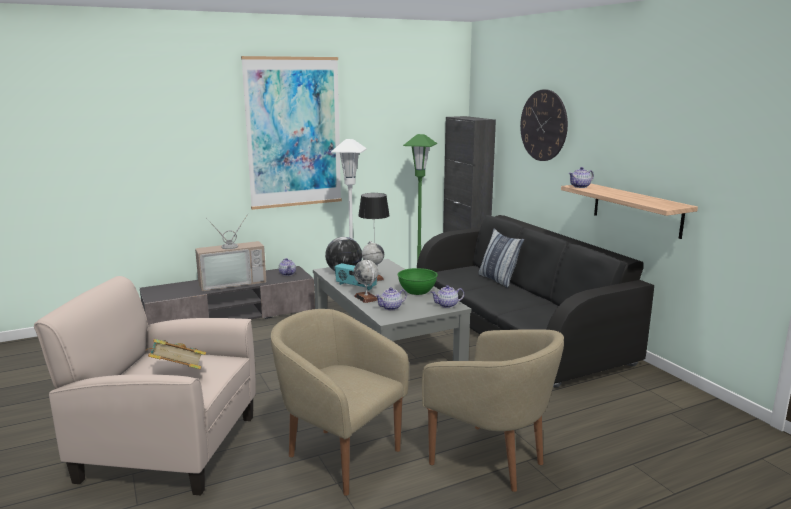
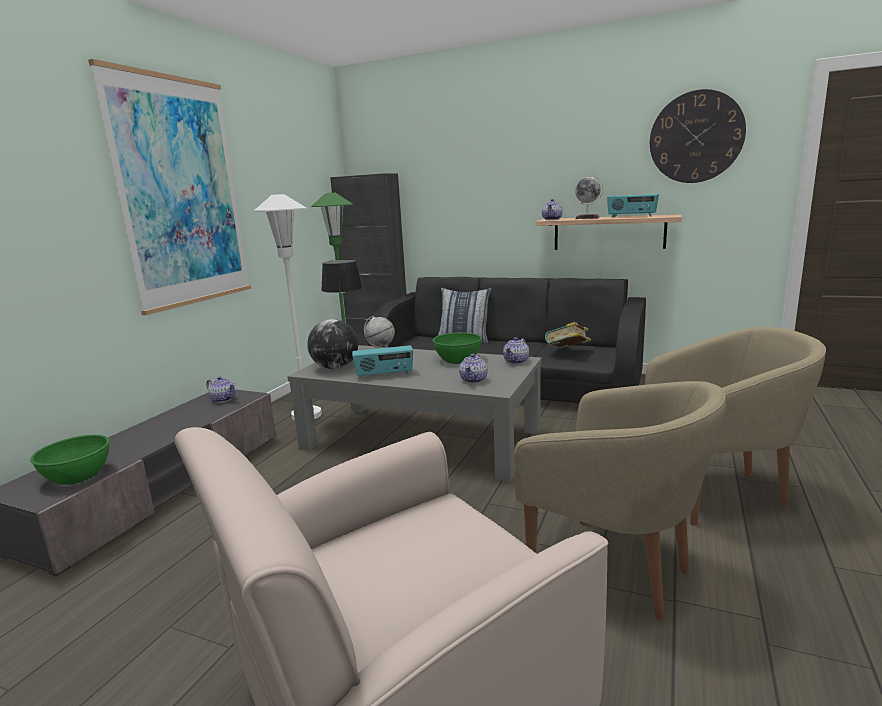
camera: 40 degrees left, 0 degrees up
book [146,339,206,369] -> book moved to [545,322,591,349]
television [195,214,266,291] -> none
beige armchair [271,309,409,496] -> beige armchair turned 135 degrees counterclockwise [514,381,726,620]
globe [354,260,378,303] -> globe moved to [575,175,603,219]
wall clock [520,89,568,161] -> wall clock moved to [650,89,746,183]
none -> green bowl [30,435,110,485]
none -> radio [607,194,659,218]

